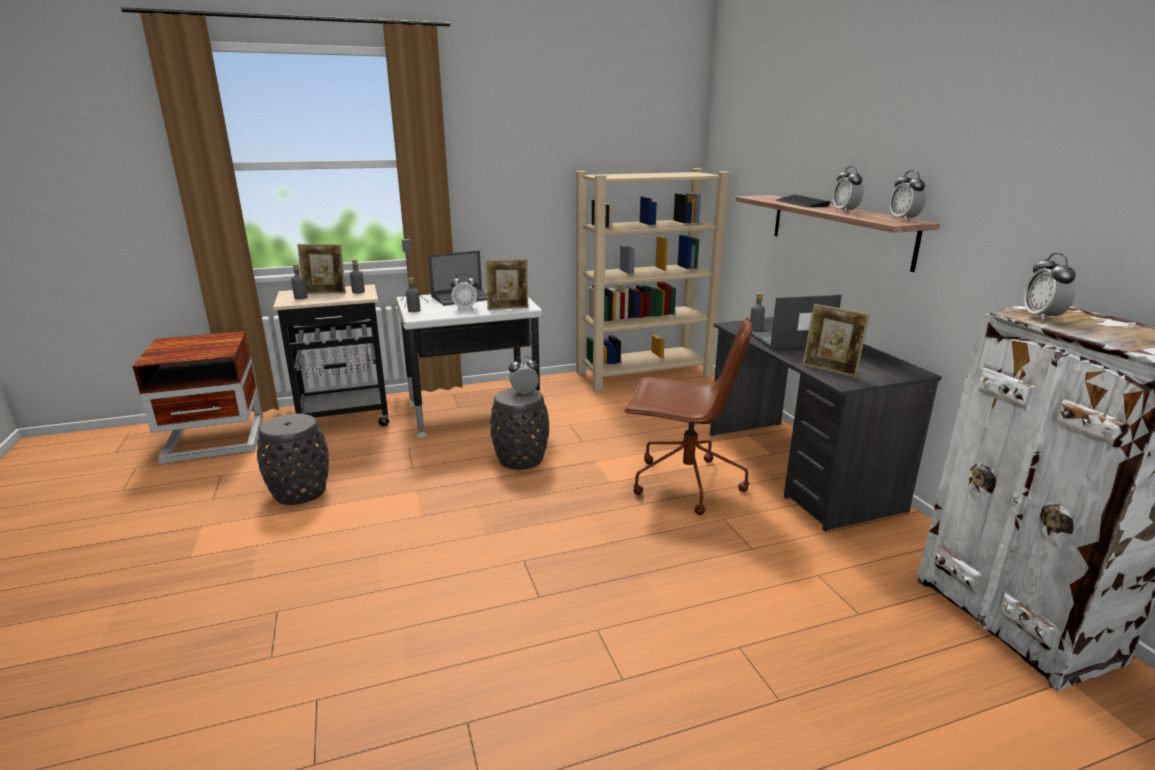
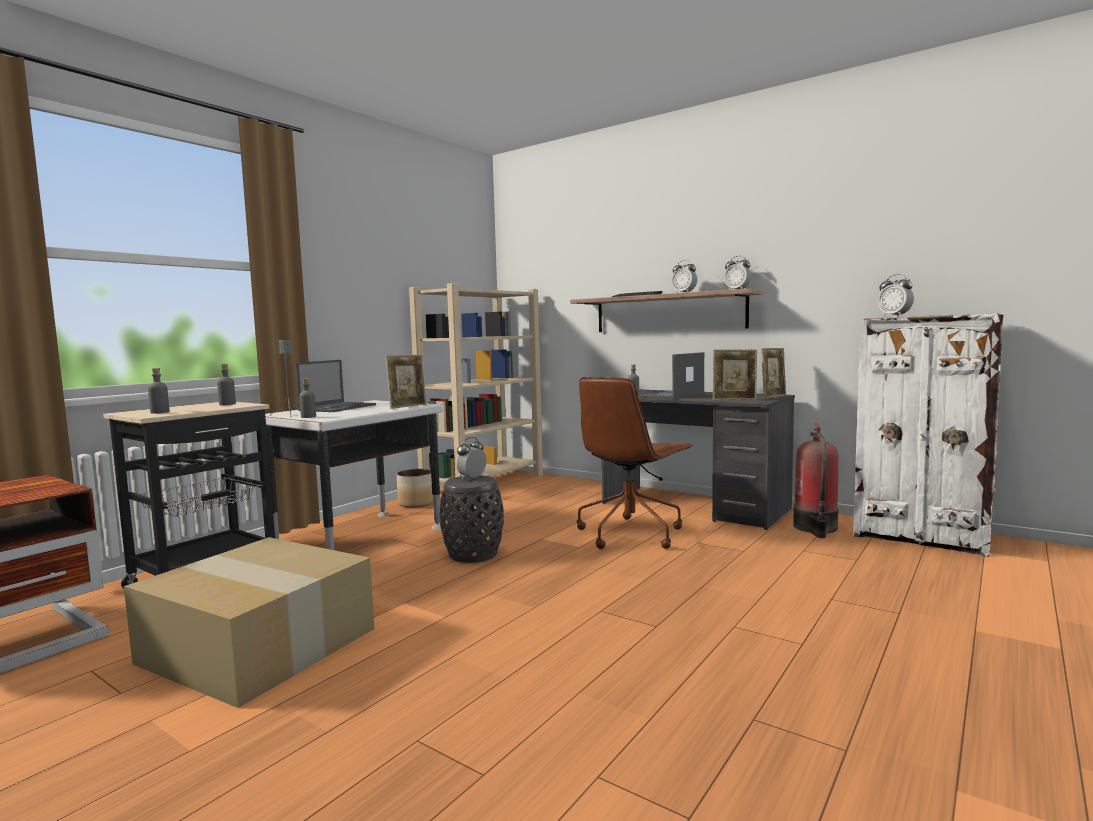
camera: 35 degrees left, 15 degrees down
grey stool [257,414,329,505] -> cardboard box [124,537,375,708]
picture frame [297,244,346,294] -> picture frame moved to [761,348,786,399]
alarm clock [451,273,478,310] -> none
brown office chair [624,318,753,515] -> brown office chair turned 150 degrees clockwise [577,377,694,549]
none -> planter [397,469,433,508]
none -> fire extinguisher [793,422,839,538]

